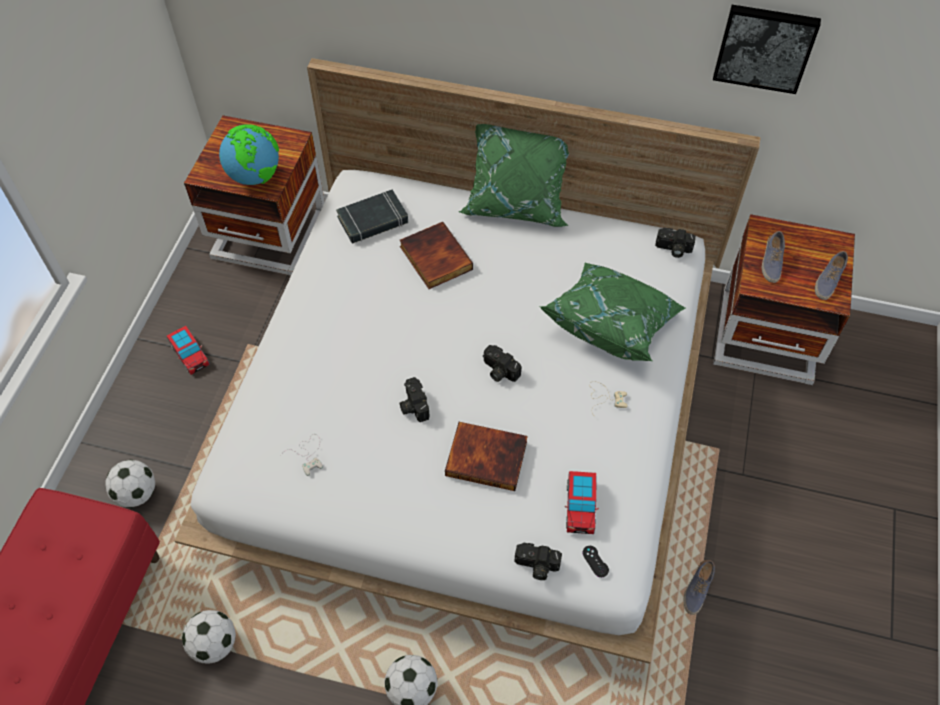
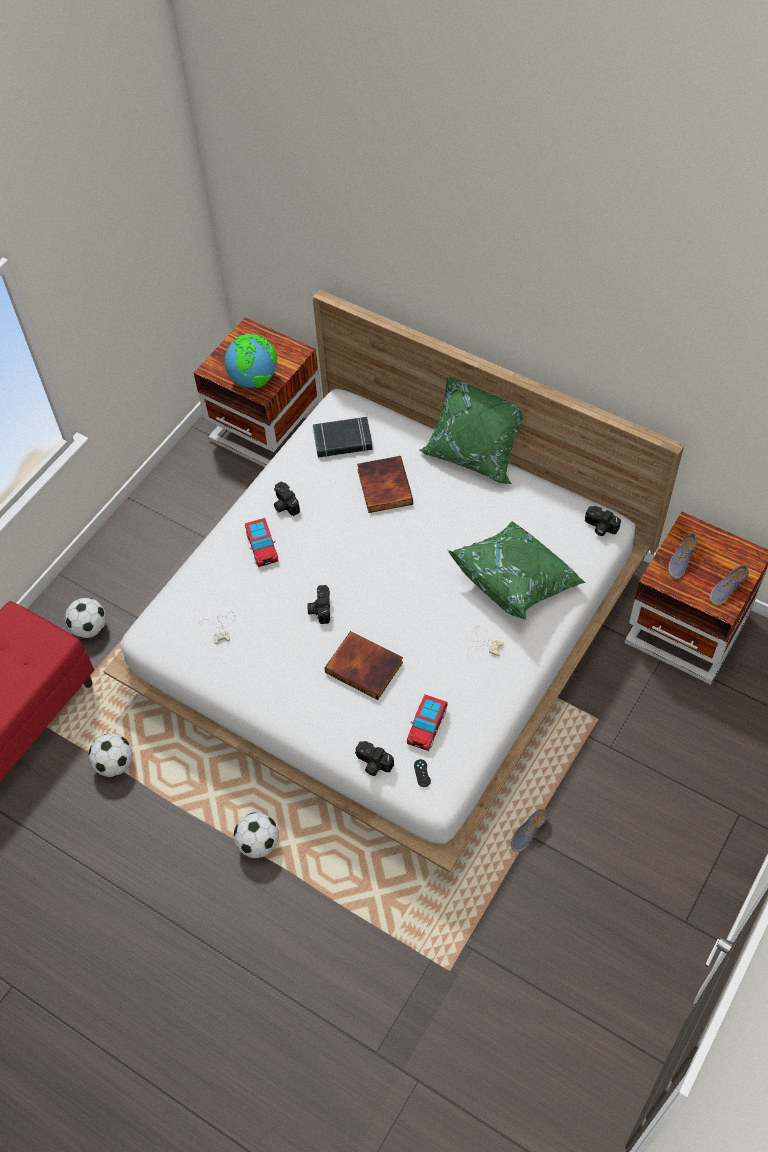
camera: 20 degrees right, 0 degrees up
toy car [167,326,210,375] -> toy car moved to [245,518,278,567]
camera [483,345,522,382] -> camera moved to [274,482,300,516]
picture [713,5,821,94] -> none

